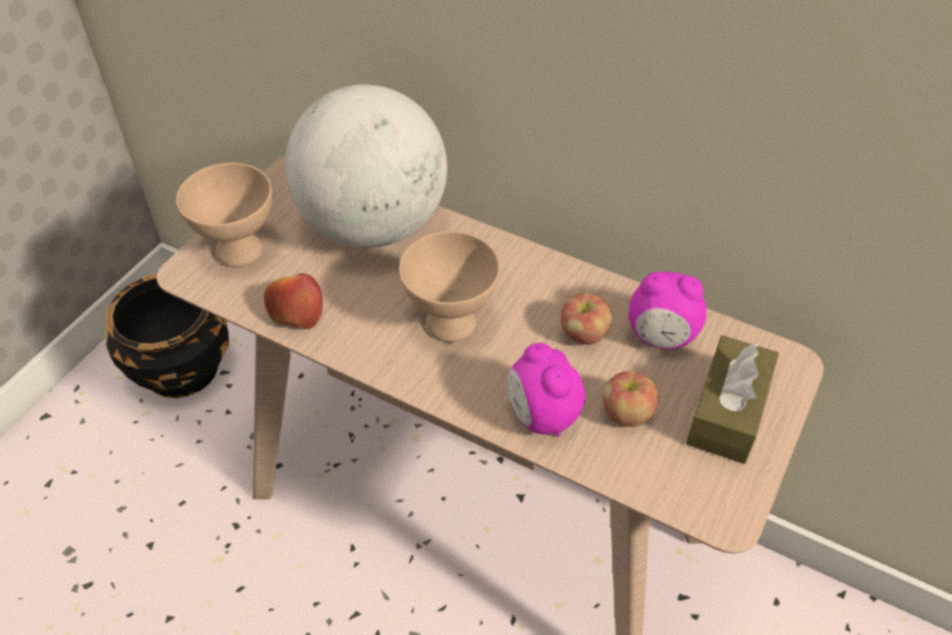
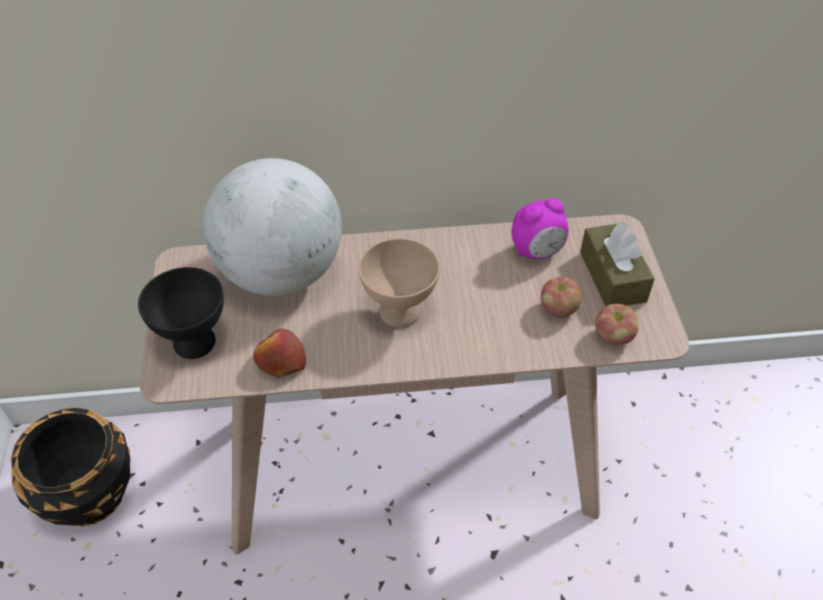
camera: 35 degrees left, 0 degrees up
beige bowl [176,163,272,267] -> black bowl [138,267,224,359]
alarm clock [507,343,585,437] -> none
apple [560,293,612,345] -> apple moved to [595,303,638,345]

